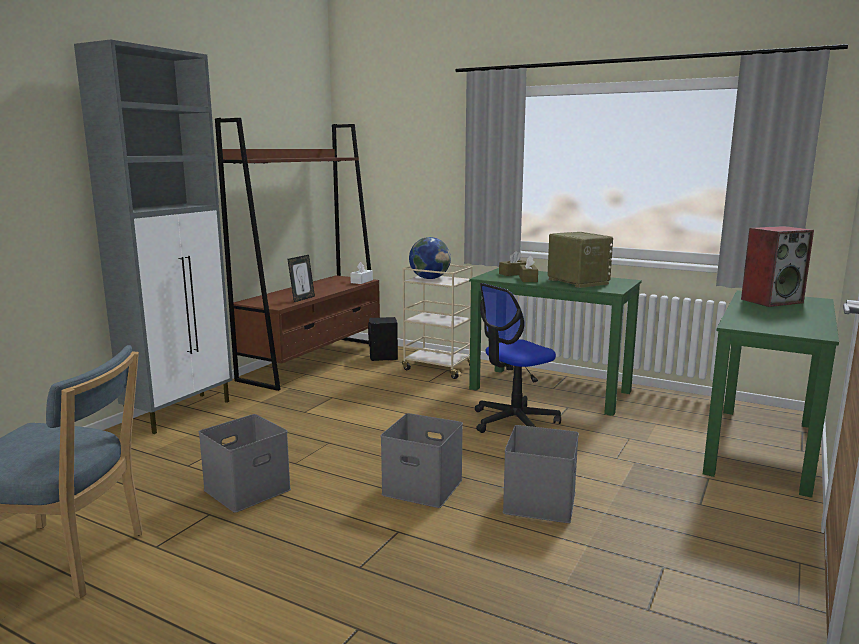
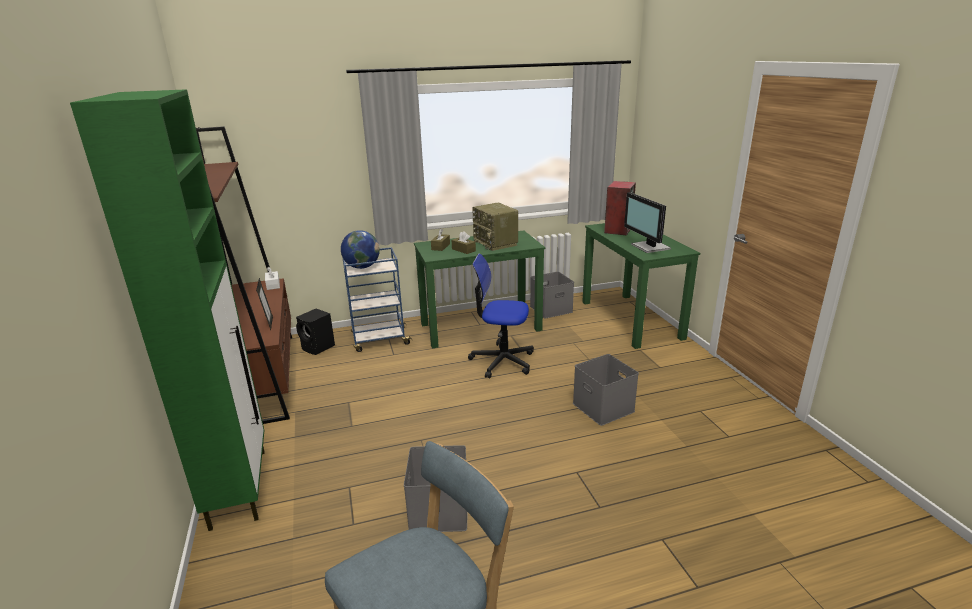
camera: 45 degrees left, 10 degrees up
grey cabinet [74,39,232,434] -> green cabinet [70,89,265,531]
grey storage box [381,413,463,508] -> grey storage box moved to [530,272,574,318]
beige cart [402,264,473,379] -> blue cart [342,247,413,352]
office chair [475,283,561,433] -> office chair turned 90 degrees clockwise [468,254,534,378]
radio [548,232,613,288] -> radio turned 135 degrees counterclockwise [472,203,518,251]
none -> monitor [624,192,671,253]

